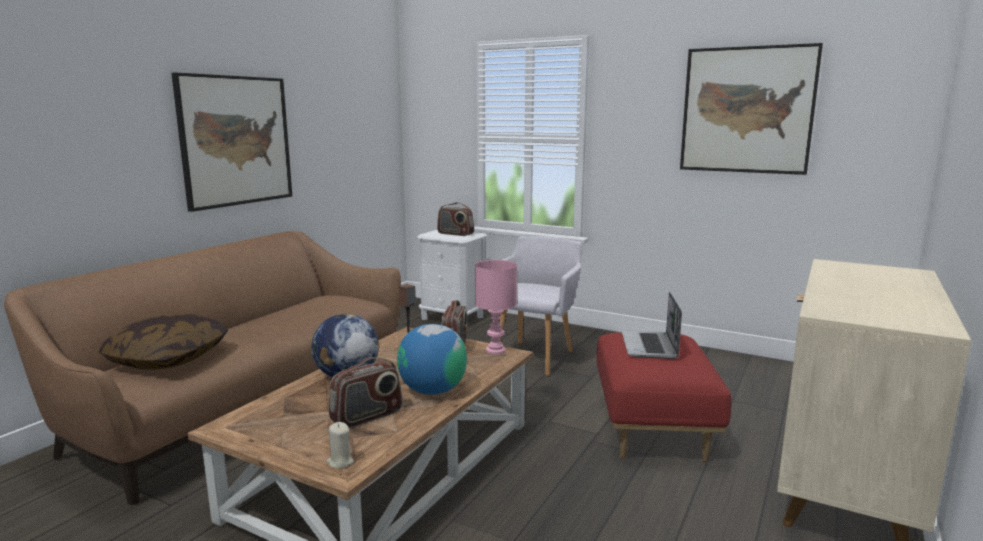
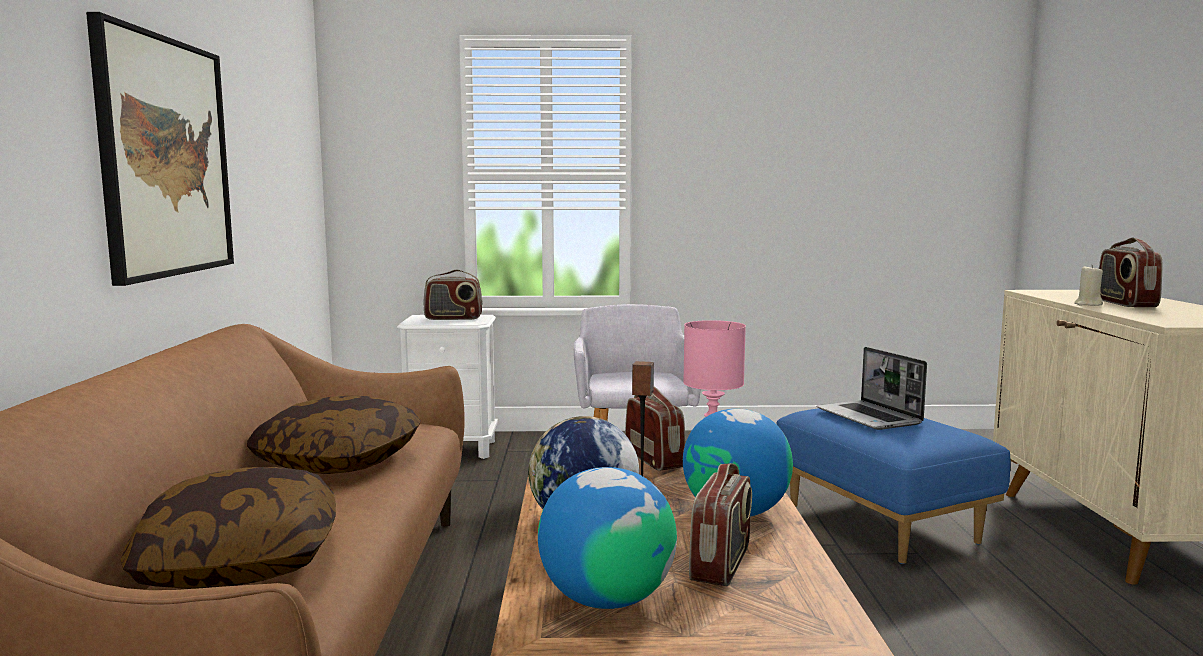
camera: 30 degrees left, 5 degrees down
beige candle [327,422,354,469] -> beige candle moved to [1074,265,1103,306]
red ottoman [596,333,731,462] -> blue ottoman [776,408,1010,564]
picture [680,43,823,175] -> none
none -> pillow [247,396,421,474]
none -> globe [538,467,677,609]
none -> radio [1099,238,1163,307]

